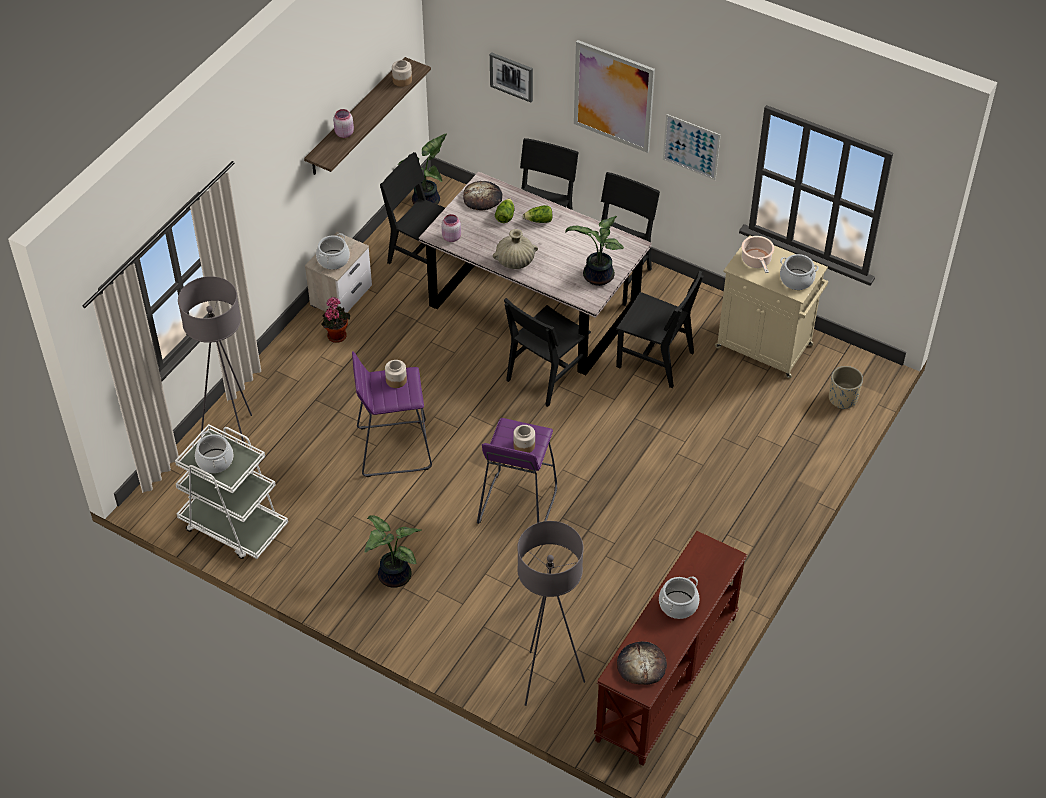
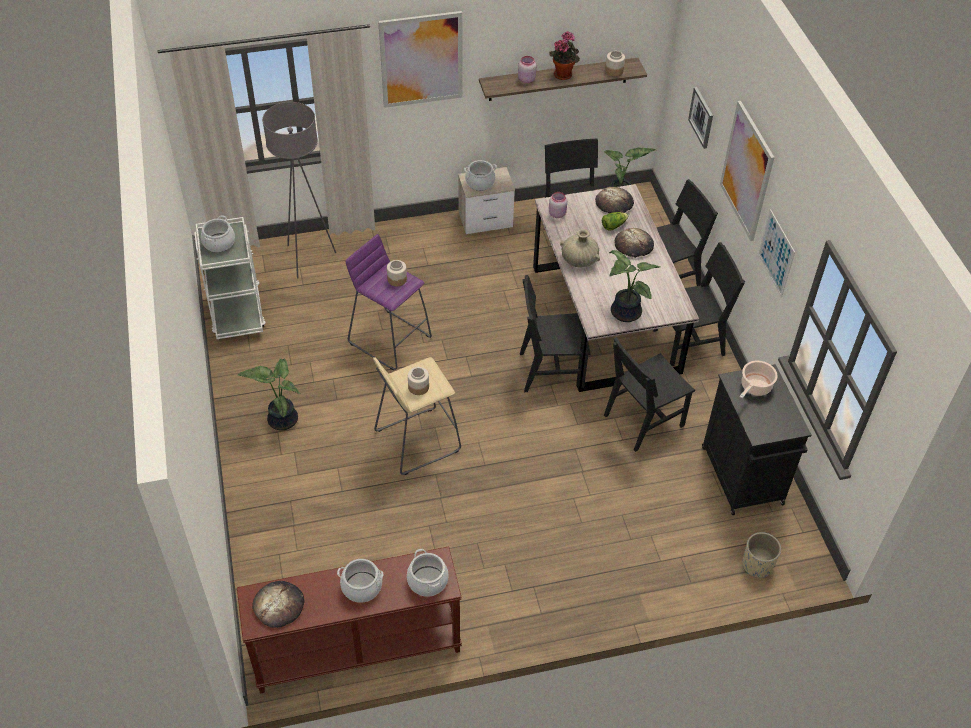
camera: 45 degrees right, 0 degrees up
potted plant [321,297,350,343] -> potted plant moved to [549,32,580,80]
purple stool [477,418,557,524] -> beige stool [373,357,461,475]
grey floor lamp [517,521,585,706] -> none
lettuce [523,205,552,223] -> bread [615,228,654,258]
black chair [616,270,703,388] -> black chair turned 75 degrees clockwise [604,337,695,452]
beige cabinet [715,235,828,379] -> black cabinet [702,364,812,515]
cooking pot [780,254,819,290] -> cooking pot moved to [407,549,449,597]
none -> picture [378,11,462,108]

